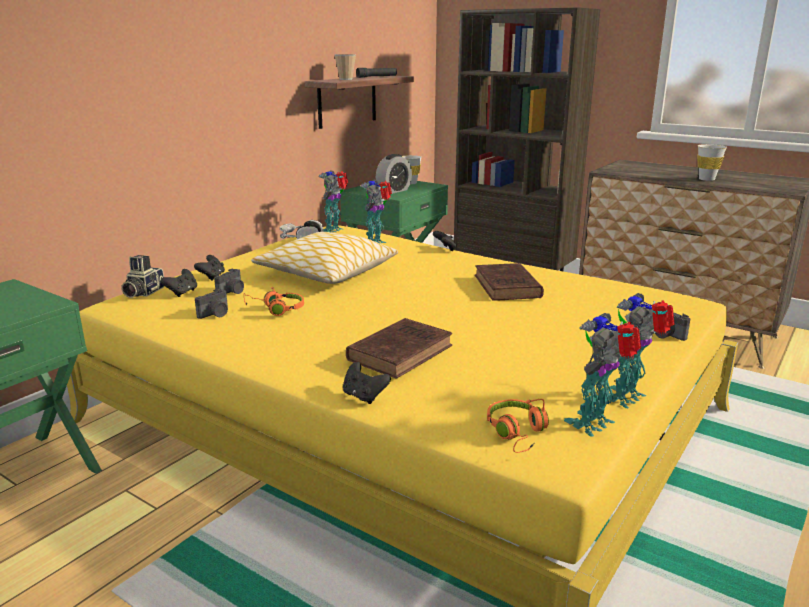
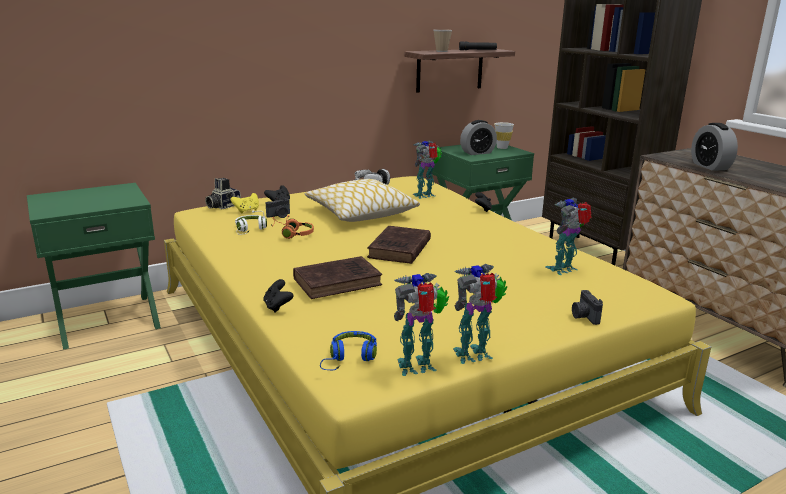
camera: 25 degrees right, 0 degrees up
black game controller [160,269,197,297] -> yellow game controller [231,193,259,213]
camera [195,289,228,319] -> white headphones [235,210,267,235]
toy robot [318,170,348,232] -> toy robot moved to [546,198,592,275]
brown book [475,263,544,301] -> brown book moved to [367,226,431,264]
orange headphones [487,399,549,453] -> blue headphones [320,331,377,370]
white cup [697,144,727,181] -> none
none -> alarm clock [691,123,738,171]

